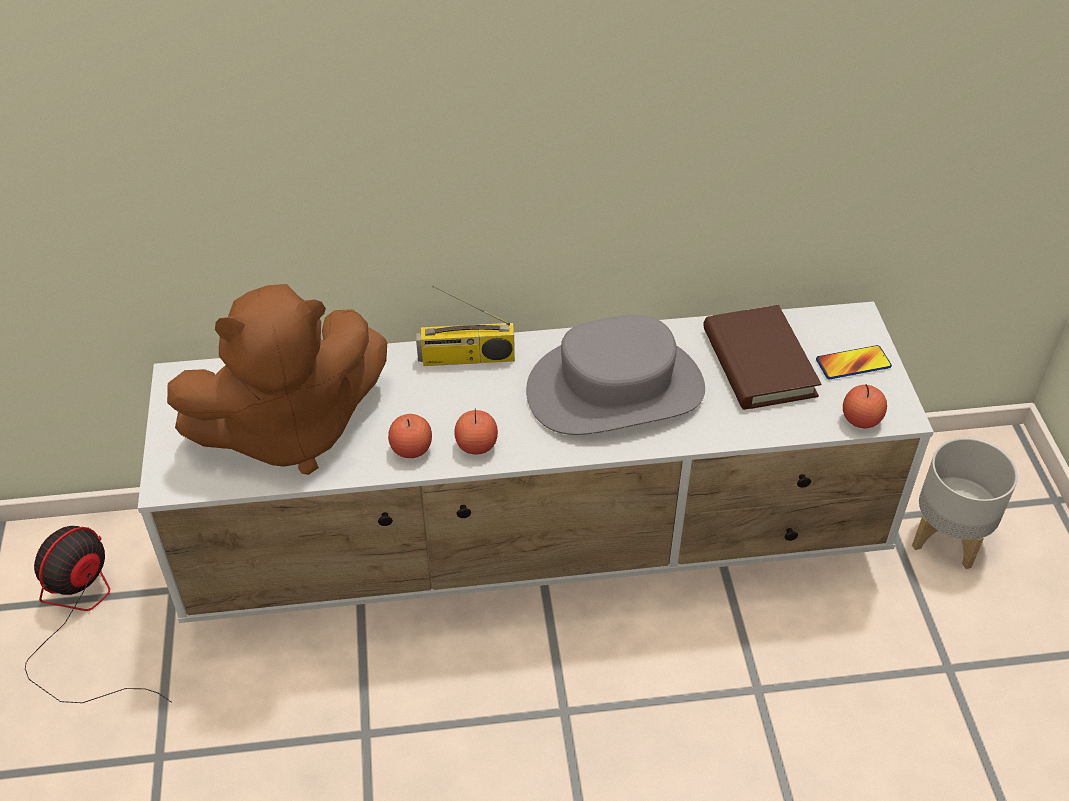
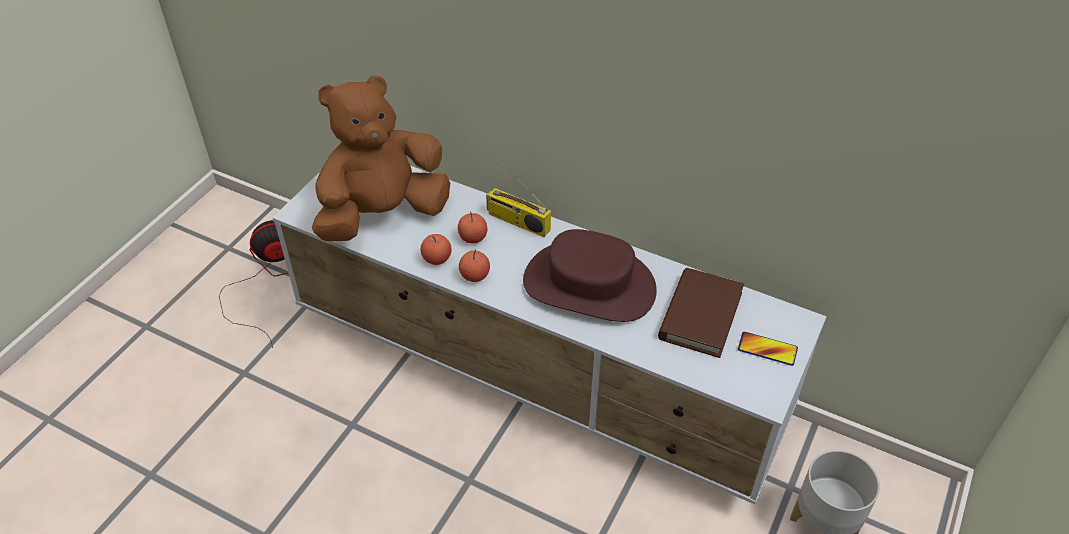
camera: 35 degrees right, 0 degrees up
brown plush toy [167,284,387,475] -> brown plush toy turned 135 degrees clockwise [312,75,450,241]
grey hat [526,315,705,435] -> brown hat [523,229,657,322]
apple [843,384,887,428] -> apple moved to [458,211,487,243]

